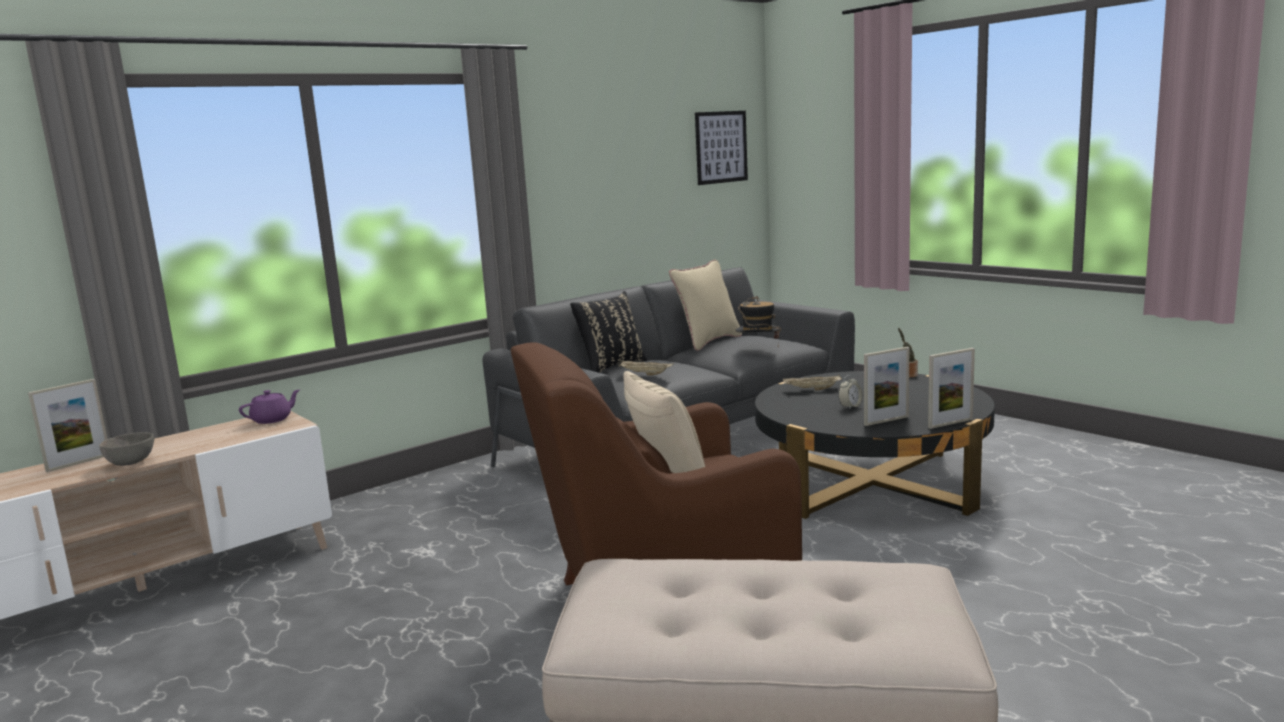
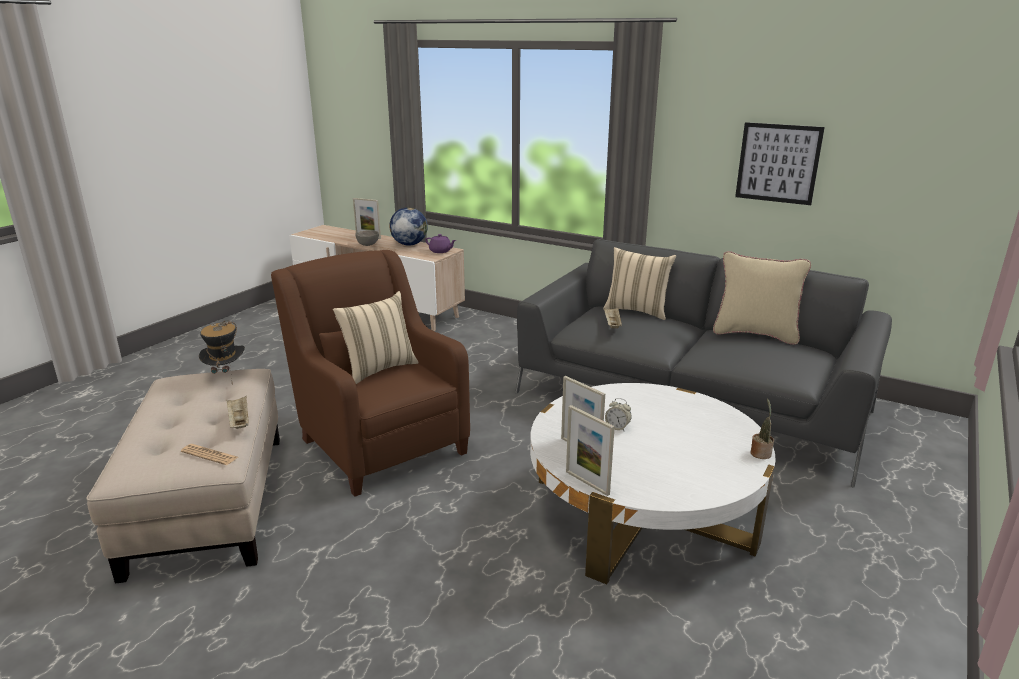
camera: 70 degrees right, 10 degrees up
black pillow [570,291,647,373] -> beige pillow [603,247,676,320]
picture [695,111,748,185] -> picture moved to [735,122,825,205]
hat [736,296,781,339] -> hat moved to [199,321,245,378]
black coffee table [755,371,995,519] -> white coffee table [530,383,776,584]
beige tray [783,374,842,390] -> beige tray moved to [226,396,249,429]
none -> newspaper [181,444,238,465]
none -> globe [389,207,428,246]

